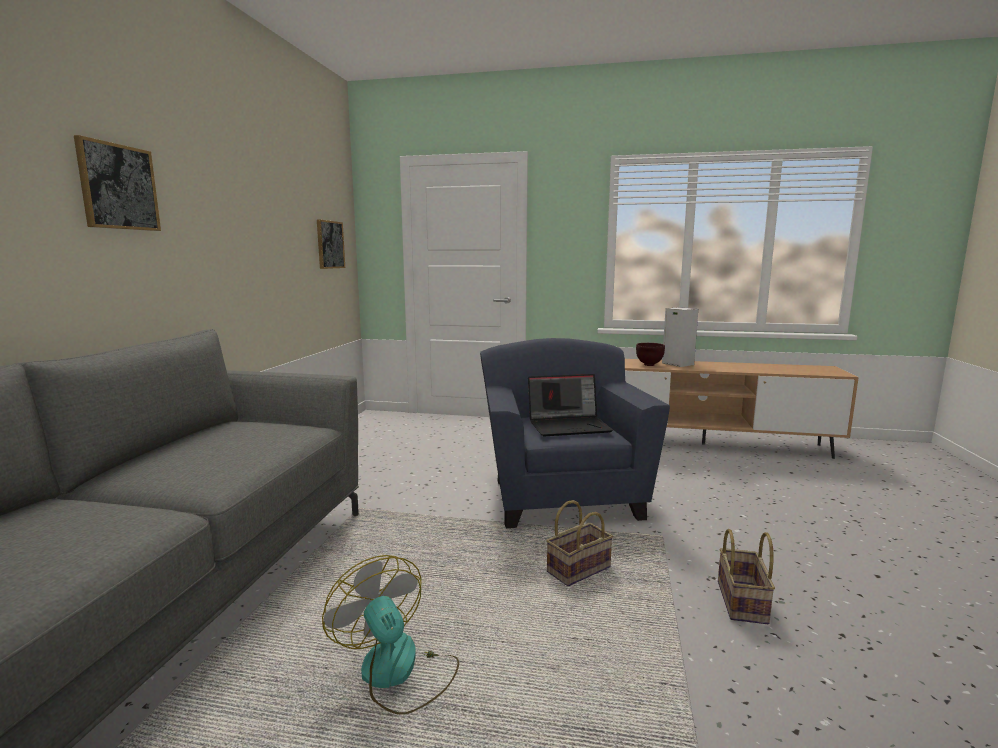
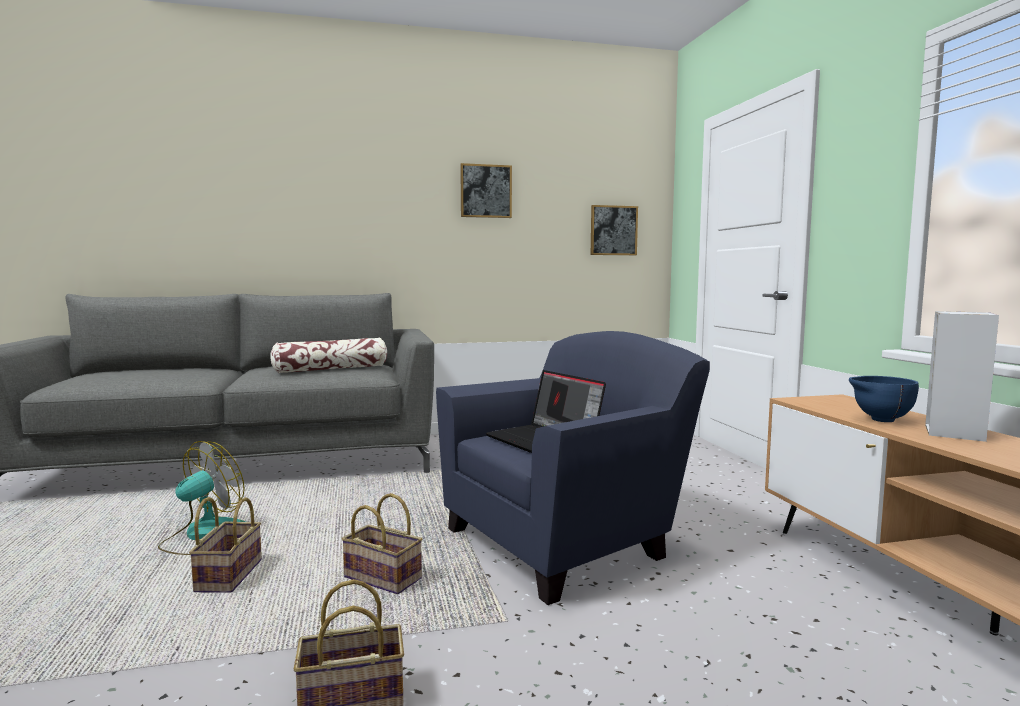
camera: 65 degrees right, 5 degrees down
picture [74,135,161,231] -> picture moved to [460,163,512,218]
brown bowl [636,343,665,366] -> blue bowl [849,376,919,422]
none -> basket [189,497,262,593]
none -> pillow [270,338,387,373]

